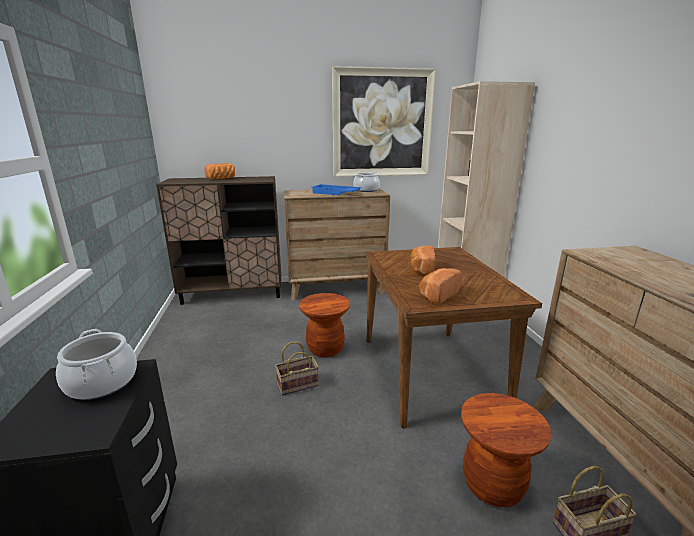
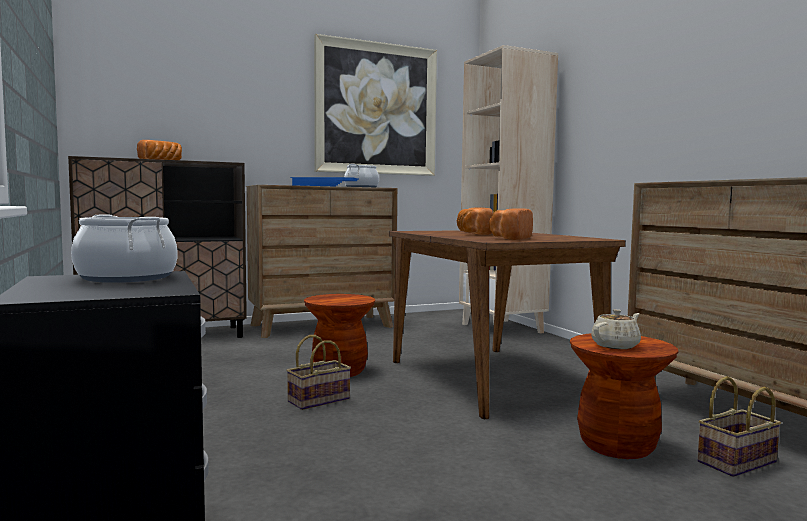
camera: 15 degrees left, 15 degrees down
none -> beige teapot [591,309,641,349]

